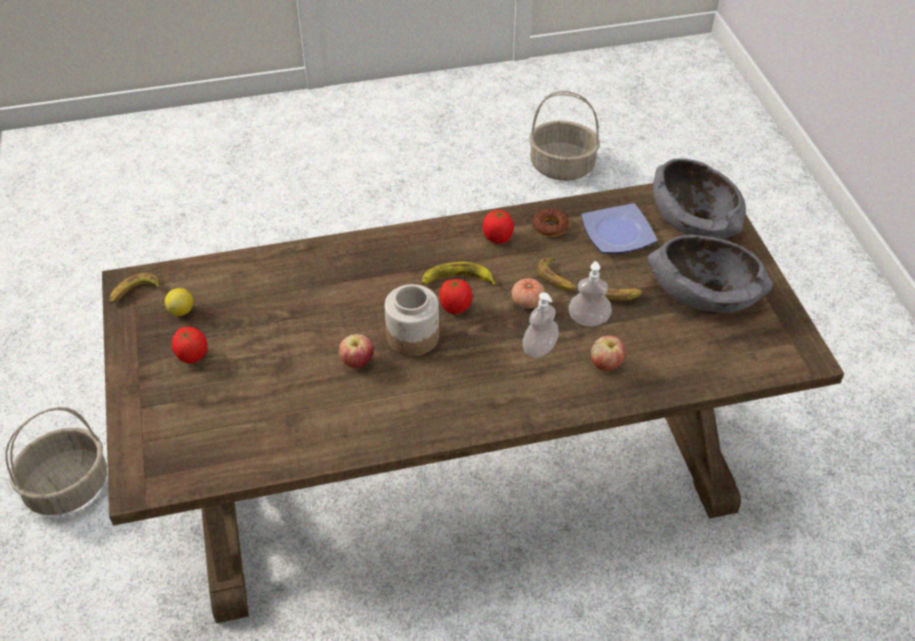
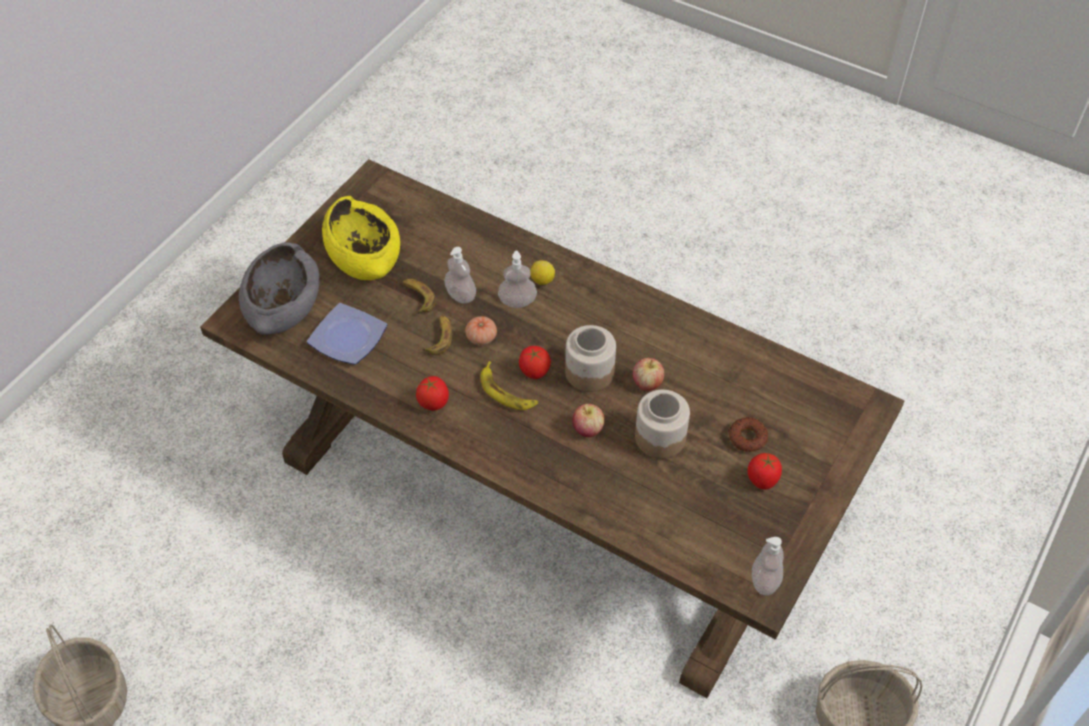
camera: 135 degrees left, 5 degrees up
banana [109,273,160,303] -> soap dispenser [752,537,784,595]
lemon [165,288,193,316] -> lemon moved to [530,260,555,285]
donut [532,208,569,237] -> donut moved to [728,417,768,452]
apple [591,336,625,371] -> apple moved to [572,404,605,437]
grey bowl [647,235,773,313] -> yellow bowl [322,196,400,280]
none -> jar [635,390,690,459]

